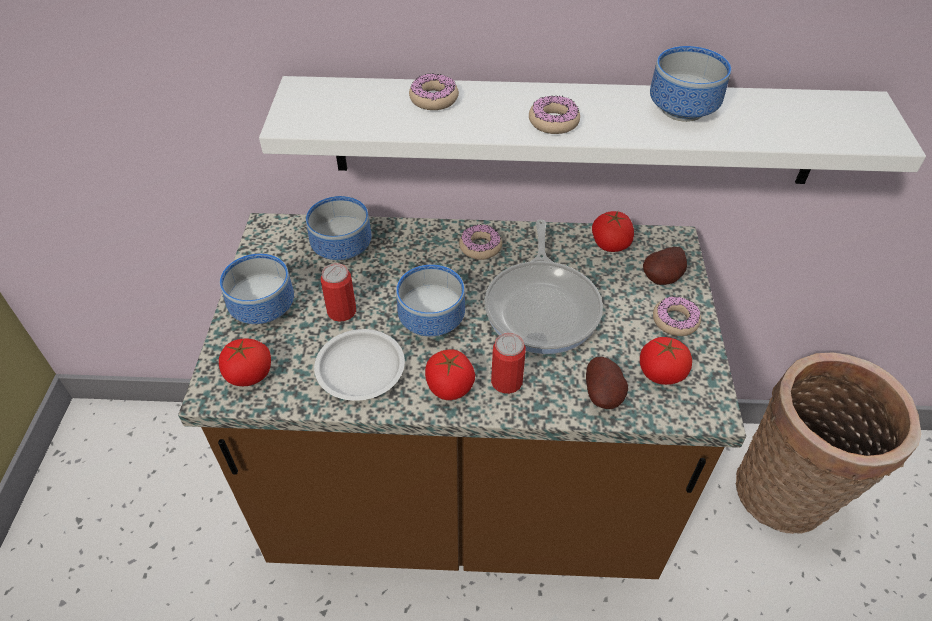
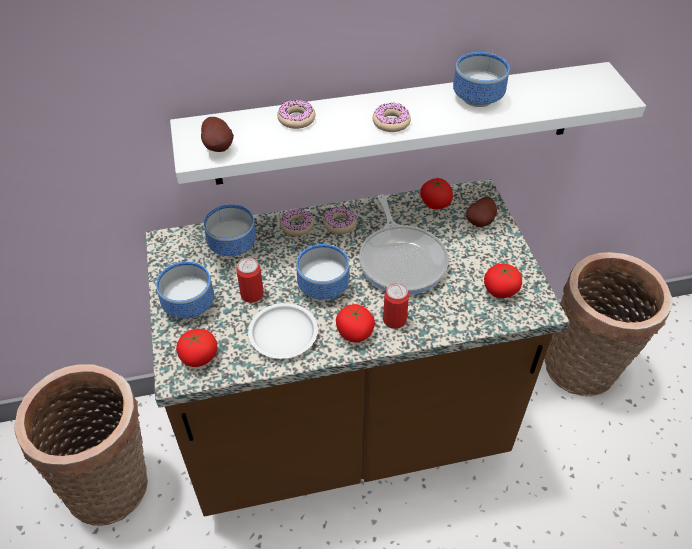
camera: 15 degrees left, 0 degrees up
potato [586,357,628,409] -> potato moved to [201,117,234,152]
donut [653,297,701,336] -> donut moved to [280,209,314,236]
none -> basket [14,365,148,526]

